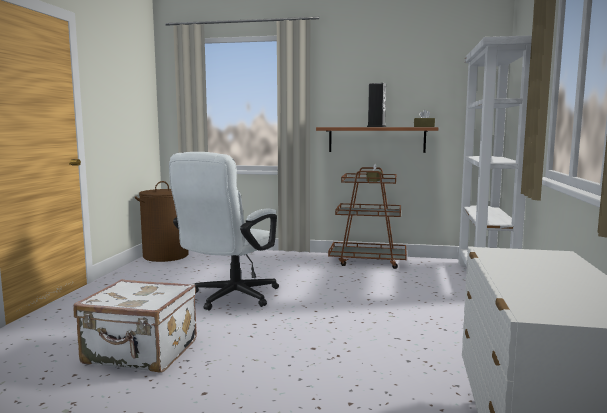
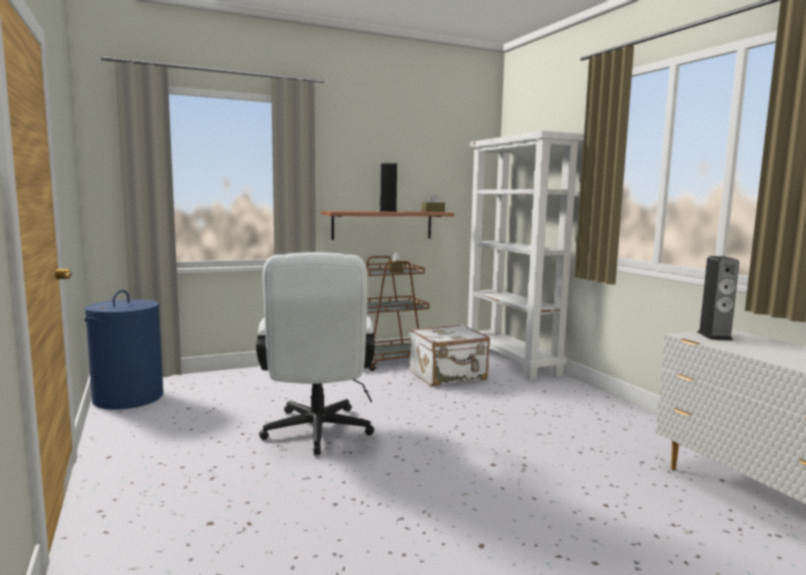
camera: 35 degrees left, 0 degrees up
white suitcase [74,279,197,372] -> white suitcase moved to [409,324,490,386]
brown laundry basket [134,181,189,262] -> blue laundry basket [85,290,163,410]
none -> speaker [698,256,739,341]

